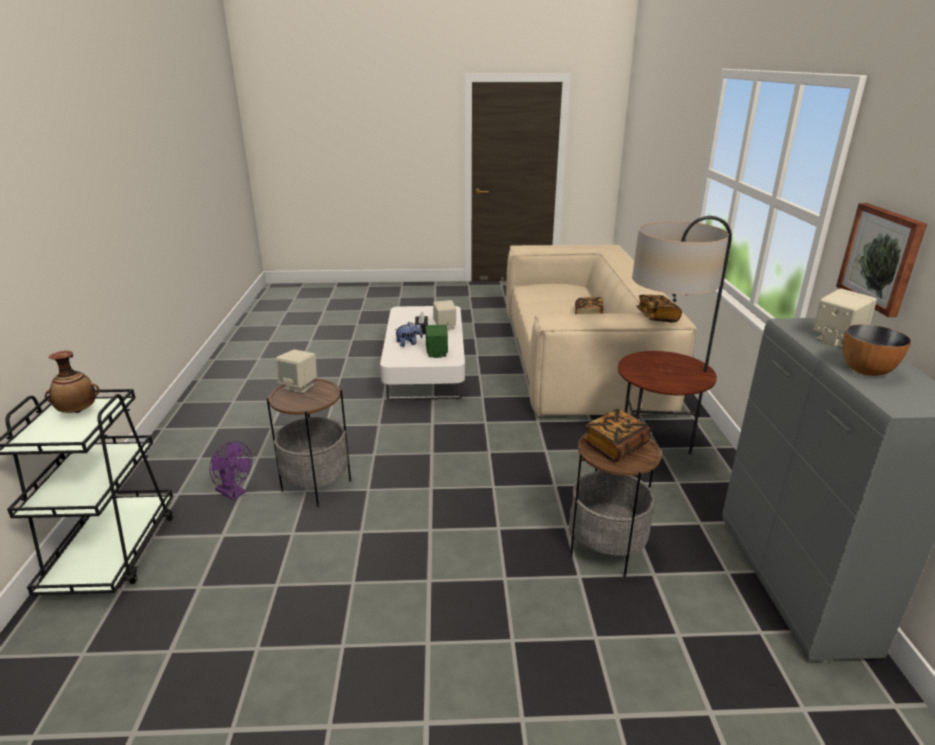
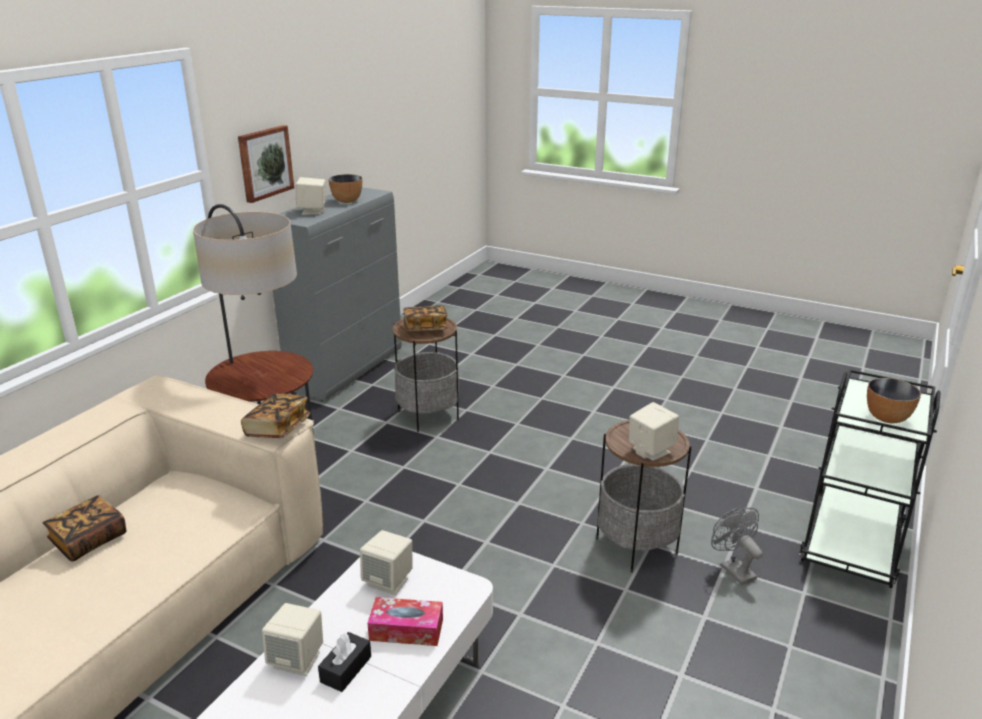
camera: 150 degrees left, 0 degrees up
vase [45,351,100,413] -> bowl [867,378,921,423]
purple fan [209,441,252,500] -> grey fan [711,508,763,585]
plush toy [394,322,423,347] -> tissue box [367,597,443,646]
green speaker [425,325,448,358] -> beige speaker [360,530,412,595]
book [636,295,682,322] -> book moved to [241,393,311,438]

